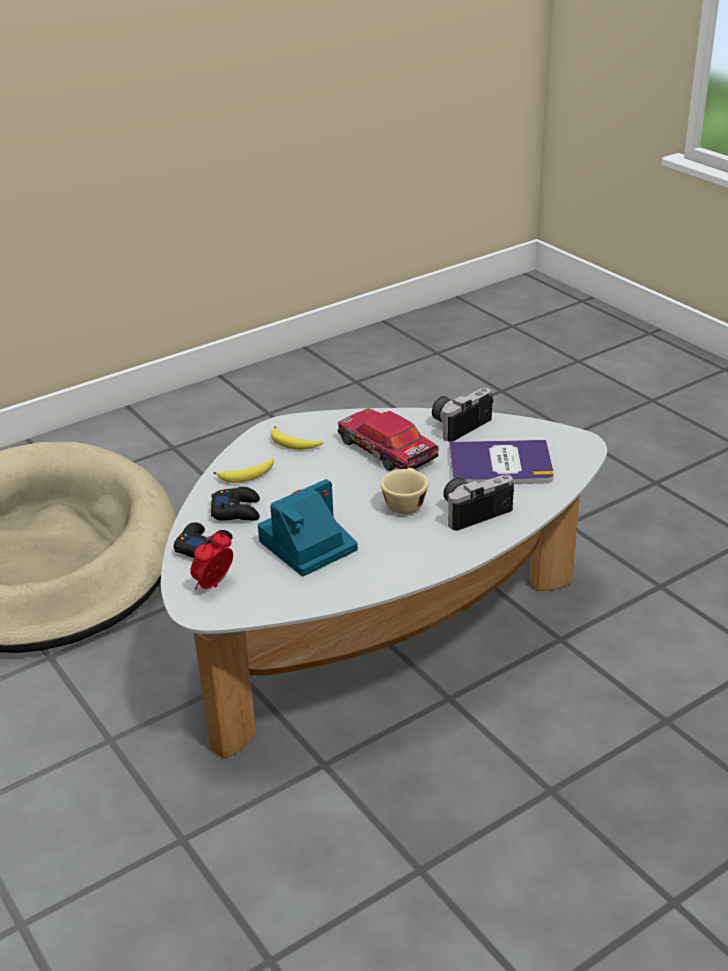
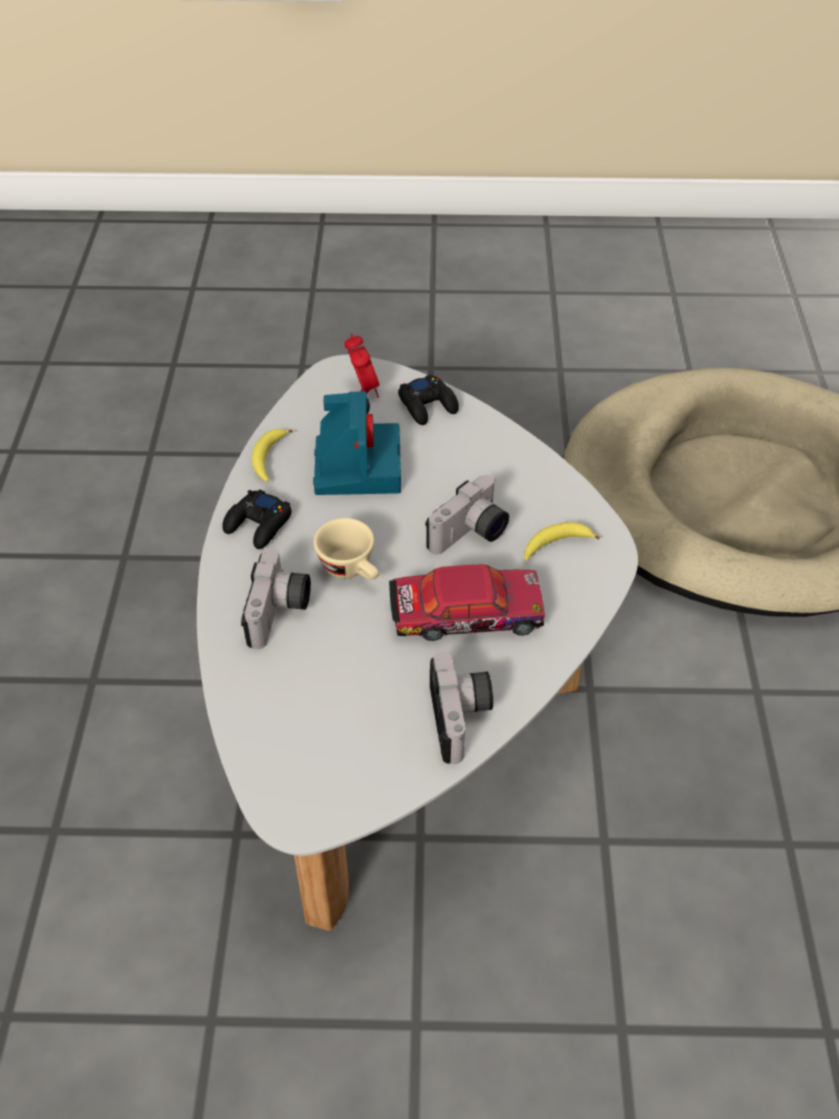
camera: 125 degrees right, 15 degrees up
black game controller [211,487,260,520] -> black game controller moved to [222,489,292,549]
banana [213,458,274,483] -> banana moved to [252,429,293,482]
book [449,440,554,484] -> none
none -> camera [425,475,509,555]

